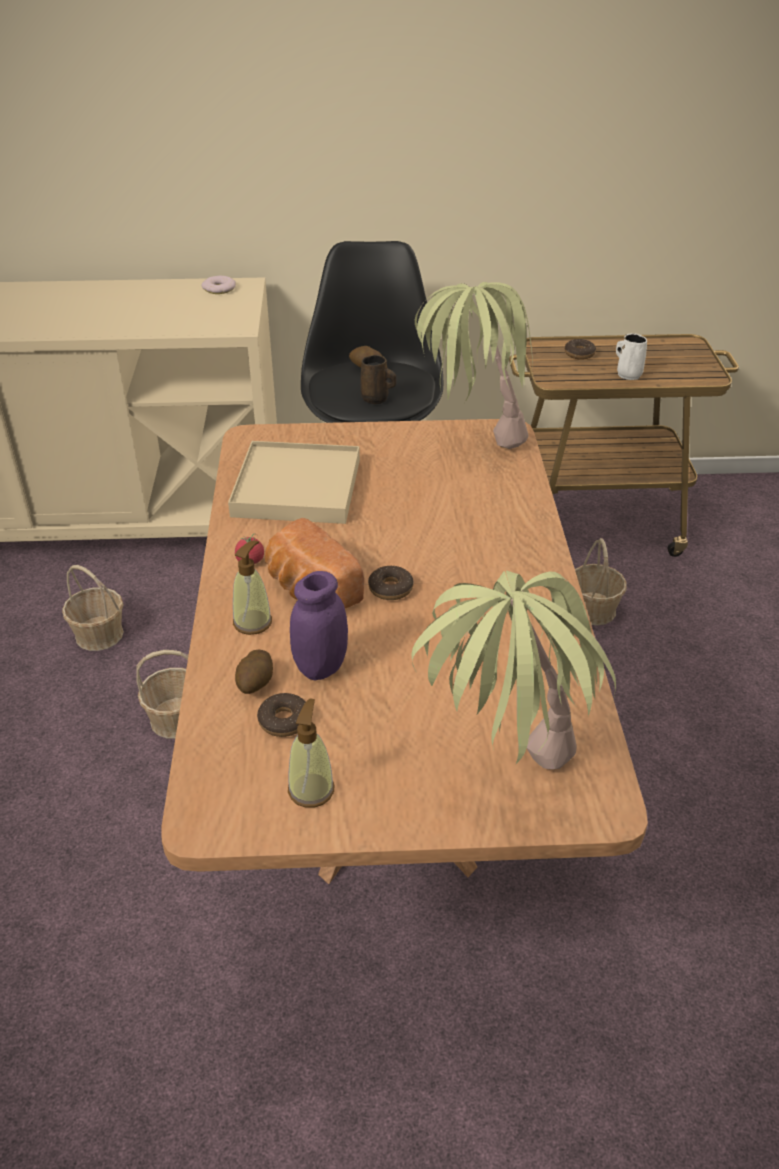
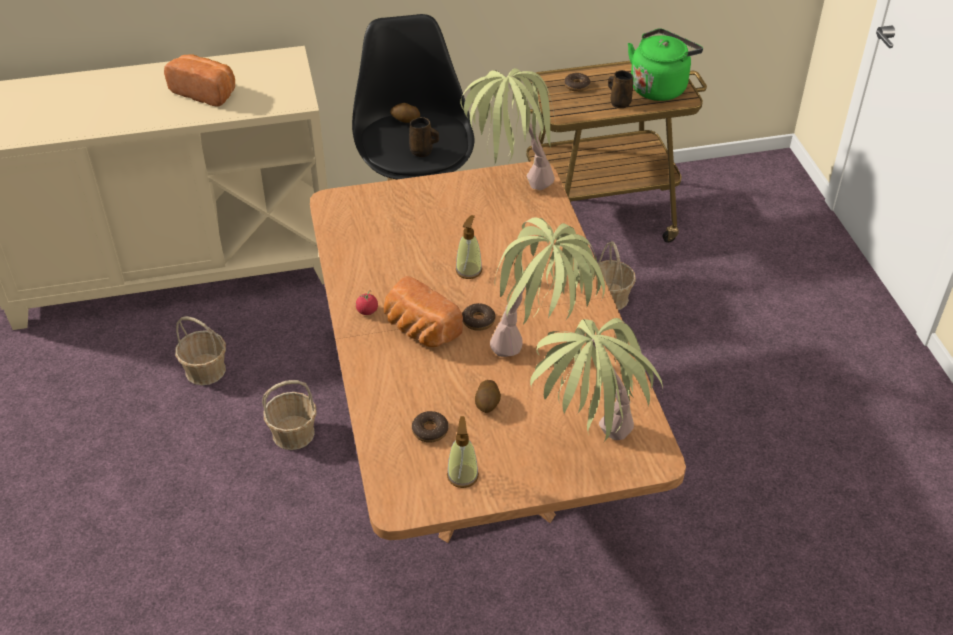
camera: 10 degrees left, 5 degrees up
donut [202,276,236,294] -> none
beige tray [228,441,360,524] -> none
soap dispenser [233,540,272,635] -> soap dispenser moved to [456,215,482,279]
potato [235,649,273,694] -> potato moved to [475,380,501,413]
purple jar [290,571,348,681] -> none
white mug [616,333,647,380] -> brown mug [608,70,633,108]
none -> bread [164,54,235,107]
none -> potted plant [490,217,605,357]
none -> green kettle [628,28,703,101]

